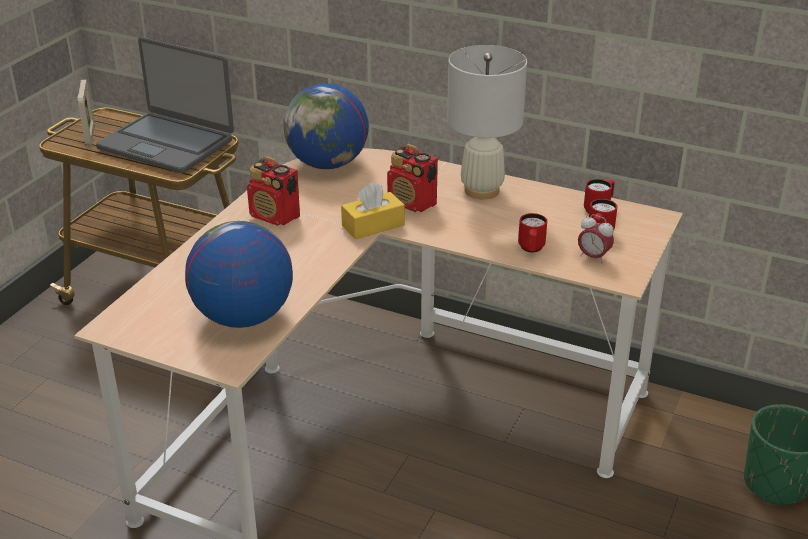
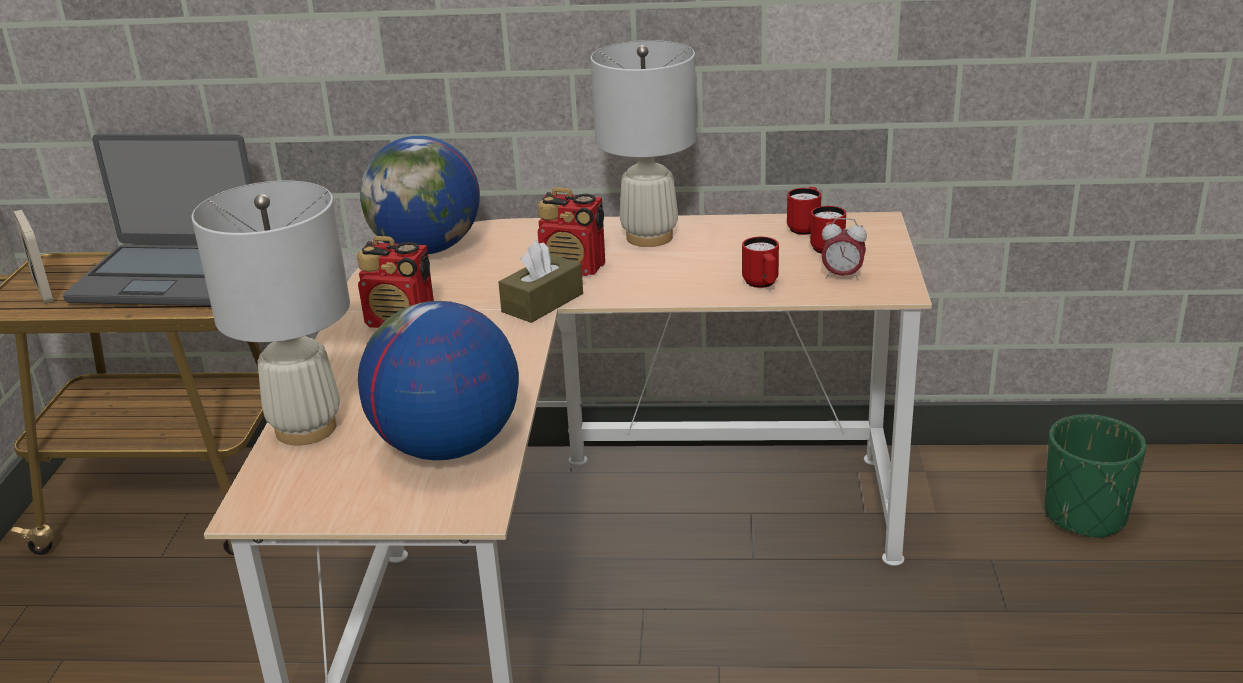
camera: 20 degrees left, 5 degrees down
yellow tissue box [341,182,405,240] -> brown tissue box [498,240,583,323]
none -> white table lamp [192,181,350,445]

